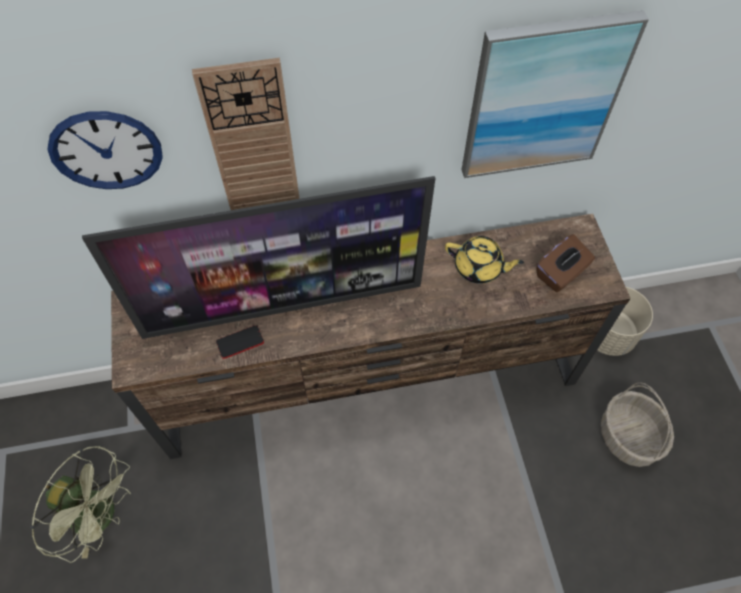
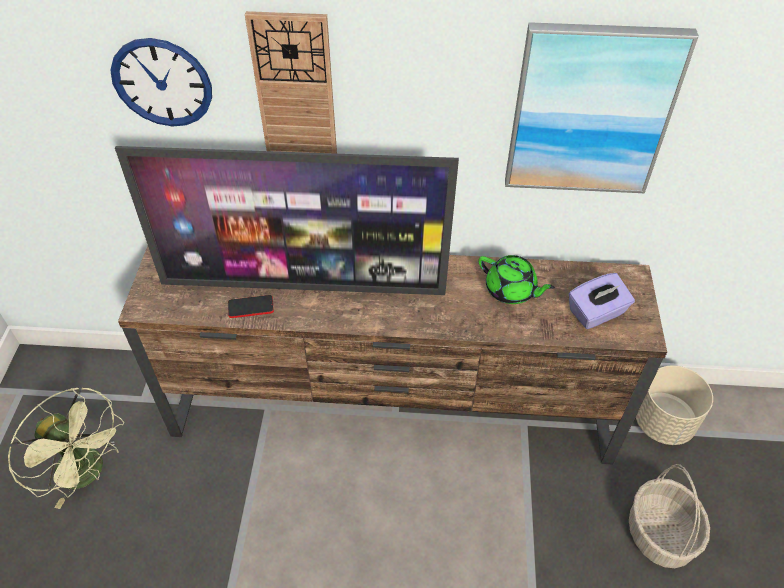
camera: 15 degrees right, 10 degrees down
yellow teapot [445,236,524,284] -> green teapot [479,255,555,304]
brown tissue box [537,234,595,292] -> purple tissue box [569,273,635,329]

